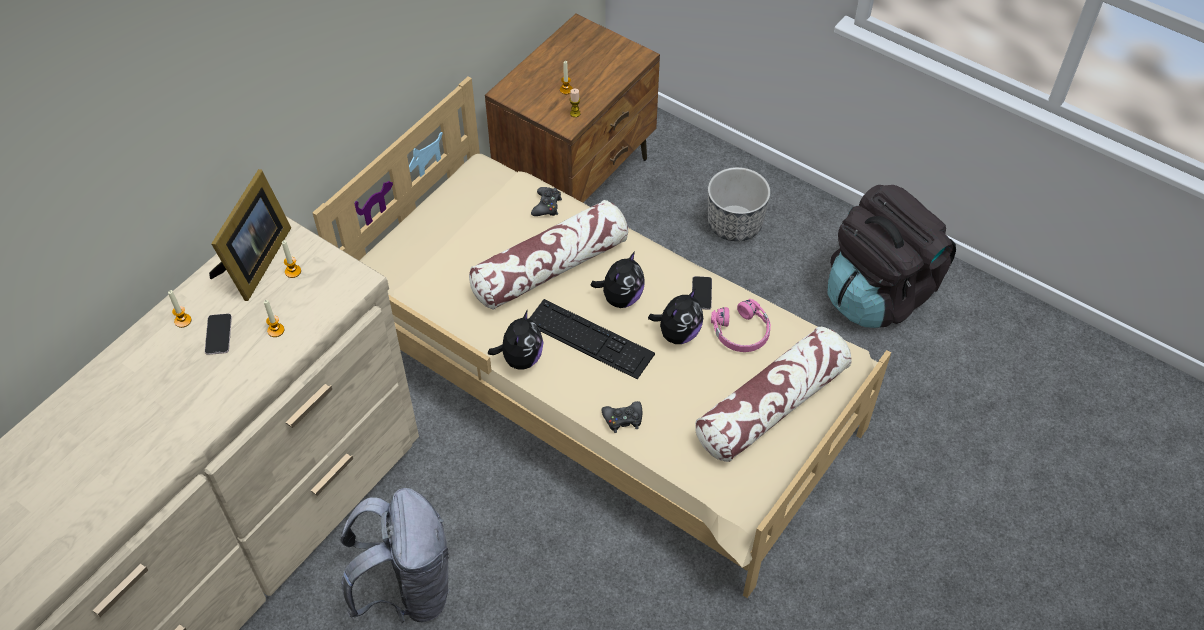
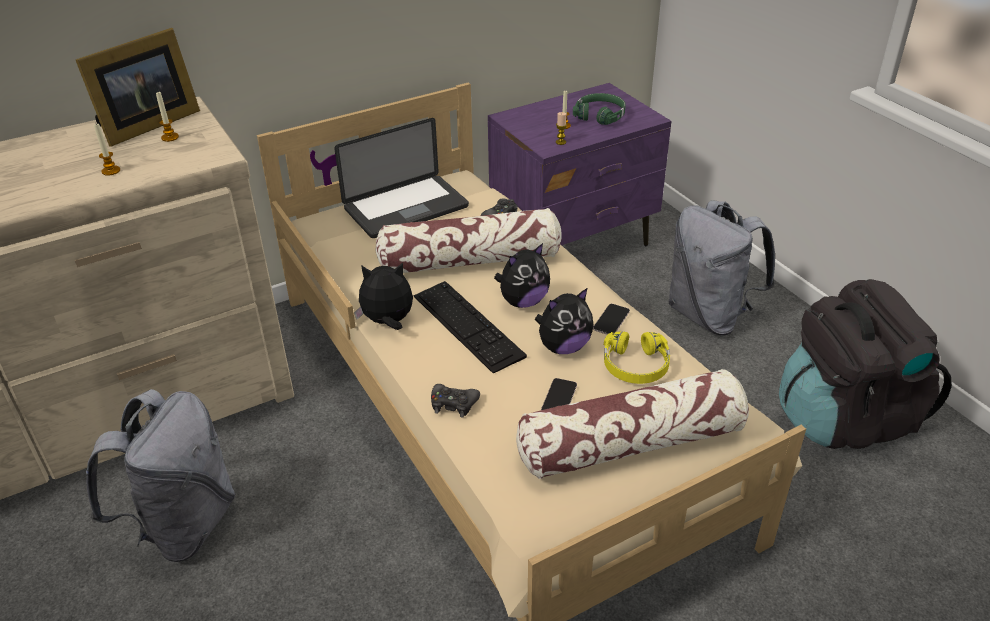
camera: 25 degrees right, 15 degrees down
candle [168,290,191,328] -> none
phone [205,314,232,355] -> phone moved to [541,378,577,410]
brown nightstand [485,14,660,203] -> purple nightstand [488,83,671,247]
plush toy [488,309,544,370] -> plush toy turned 135 degrees counterclockwise [354,262,413,330]
planter [708,167,770,241] -> grey backpack [668,200,775,335]
pink headphones [711,299,771,352] -> yellow headphones [604,331,670,384]
none -> laptop [334,118,469,238]
none -> green headphones [573,93,626,125]

